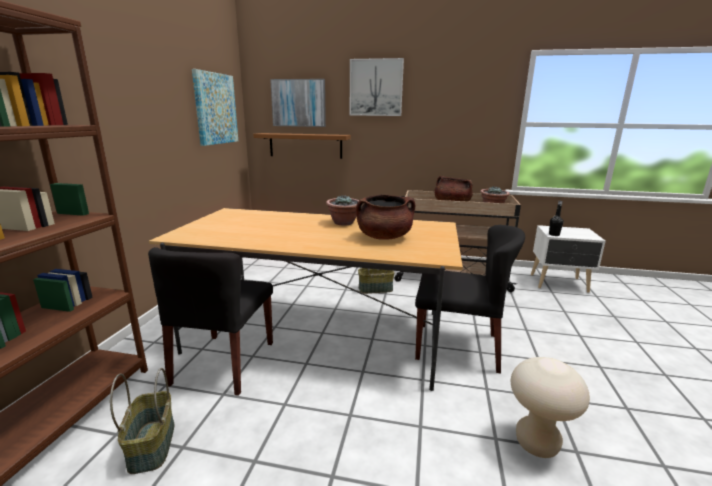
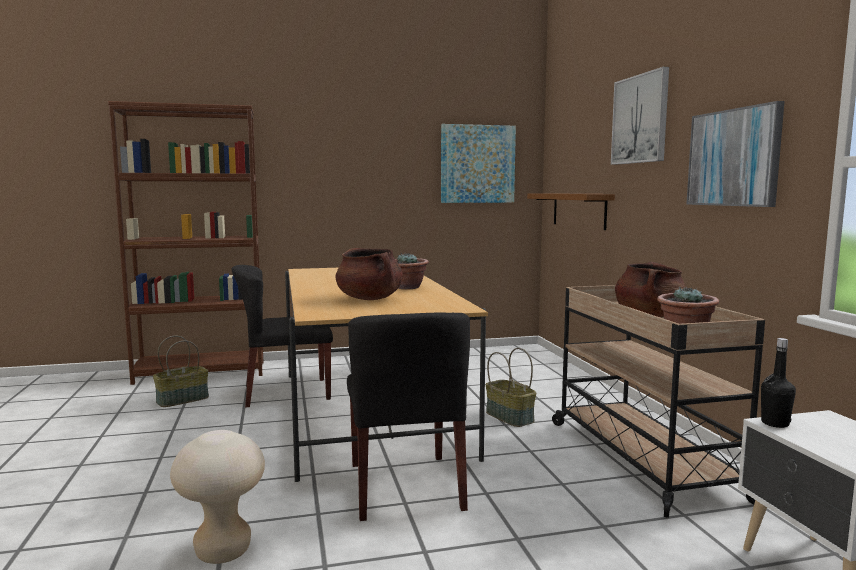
camera: 65 degrees right, 10 degrees down
picture [270,79,326,127] -> picture moved to [686,101,785,207]

